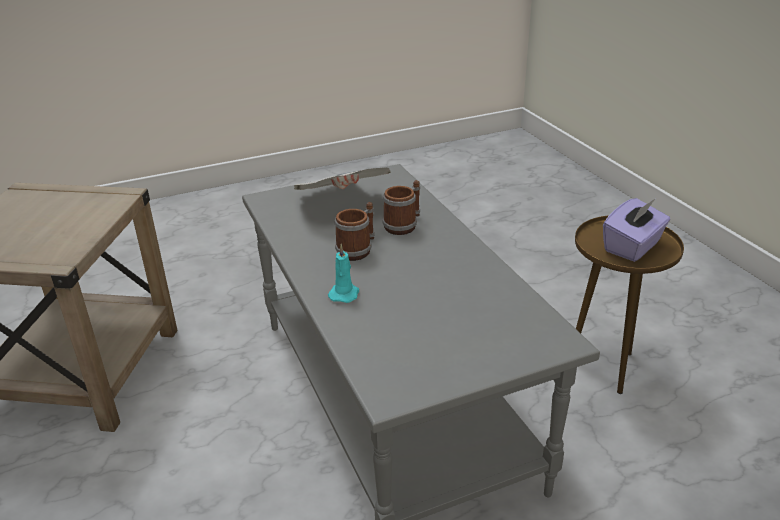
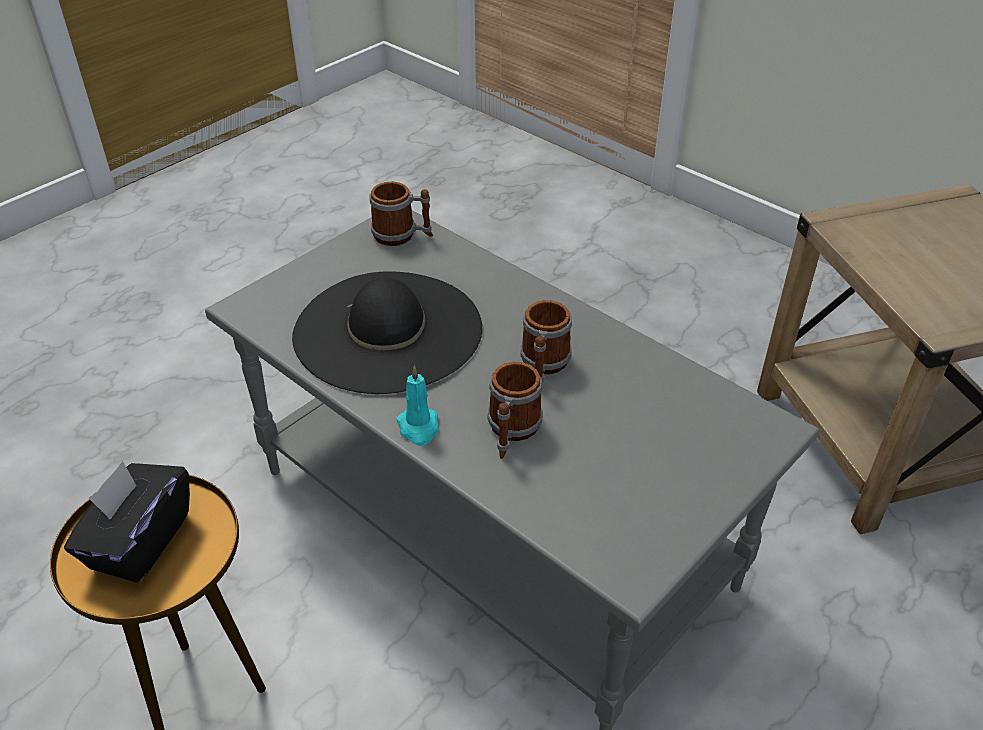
camera: 155 degrees right, 10 degrees up
newspaper [294,168,391,190] -> none
turquoise candle [328,244,359,303] -> turquoise candle moved to [396,365,439,446]
purple tissue box [603,198,670,262] -> black tissue box [64,461,190,583]
none -> black hat [292,271,482,394]
none -> mug [370,182,433,246]

